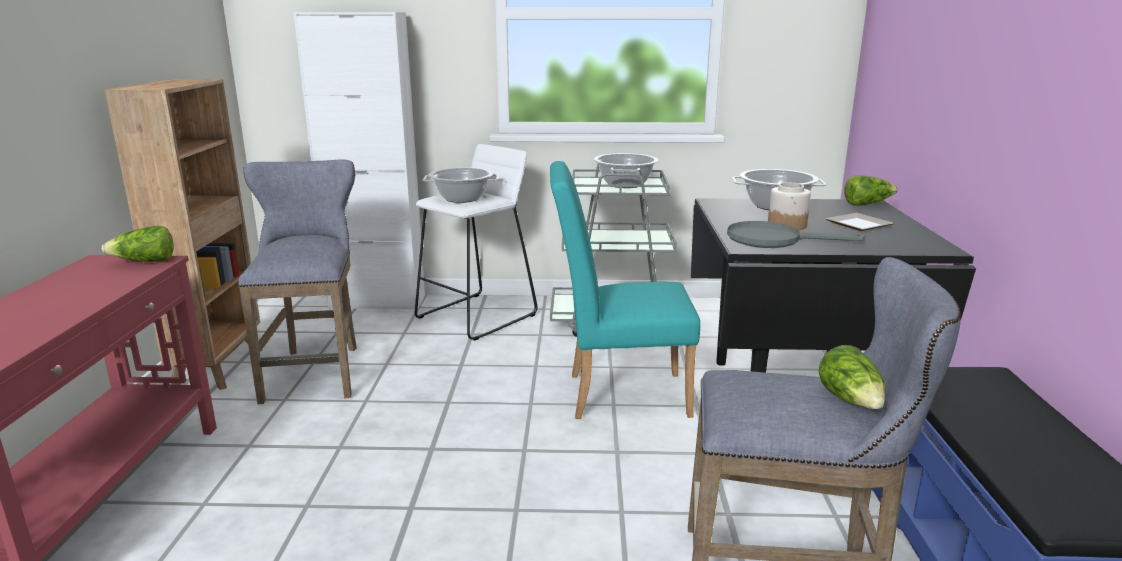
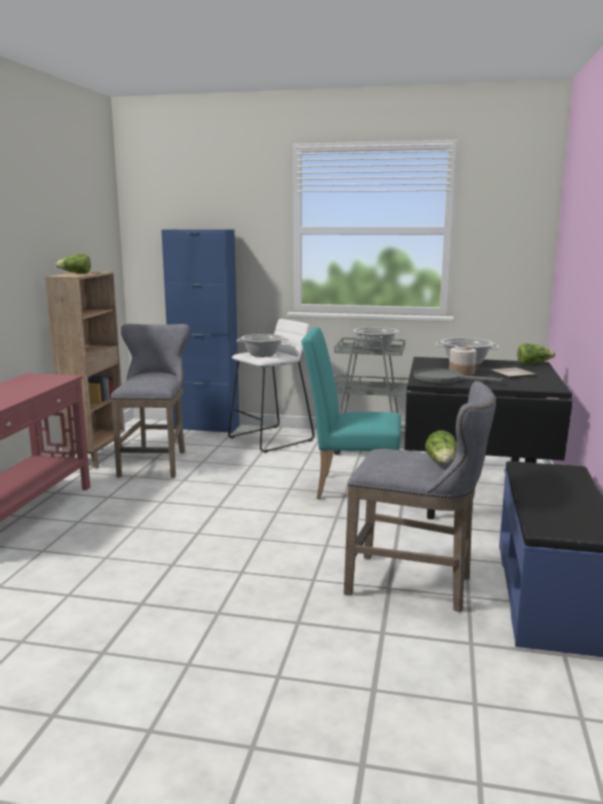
camera: 10 degrees right, 5 degrees down
lettuce [102,226,173,262] -> lettuce moved to [55,254,91,274]
white cabinet [293,12,425,309] -> blue cabinet [161,229,239,433]

